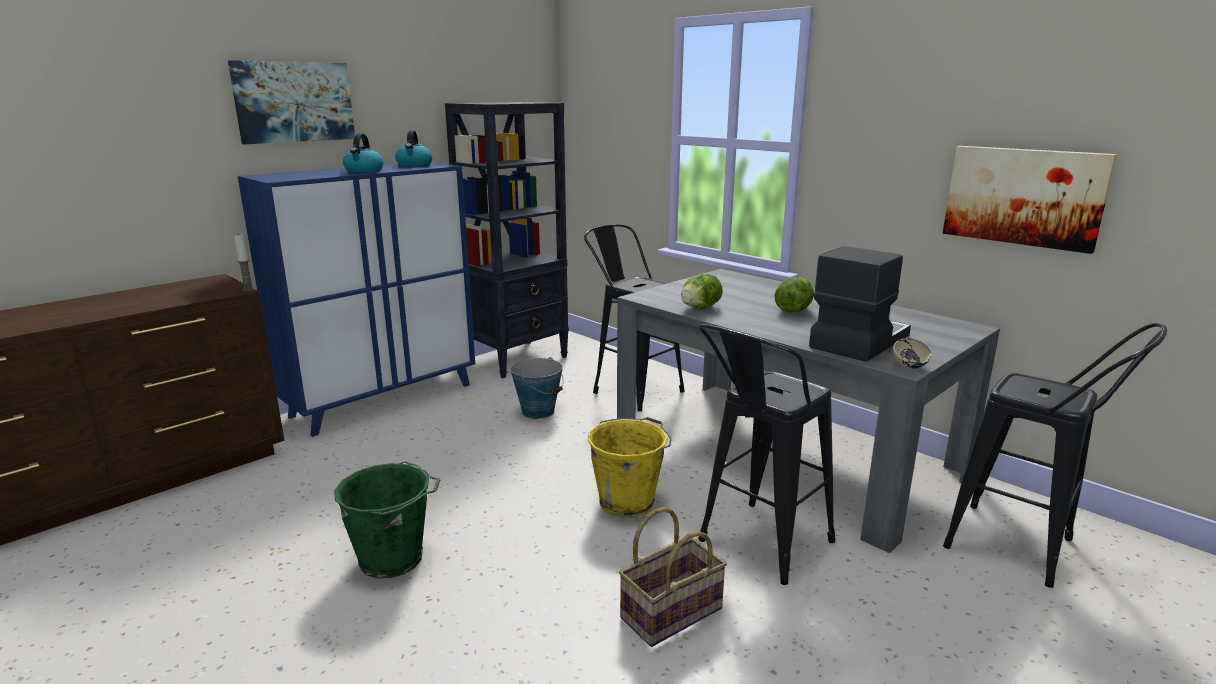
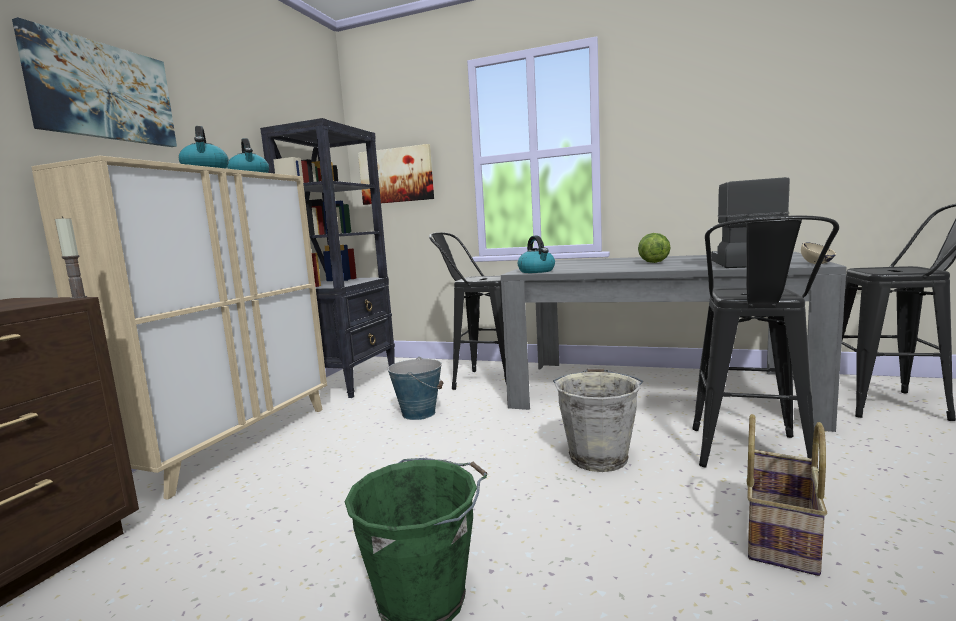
camera: 25 degrees left, 10 degrees down
blue cabinet [238,162,475,437] -> beige cabinet [32,156,327,500]
yellow bucket [588,417,672,518] -> grey bucket [553,369,643,472]
lettuce [681,274,723,308] -> none
picture [943,146,1117,254] -> picture moved to [358,144,434,205]
none -> kettle [518,236,555,273]

